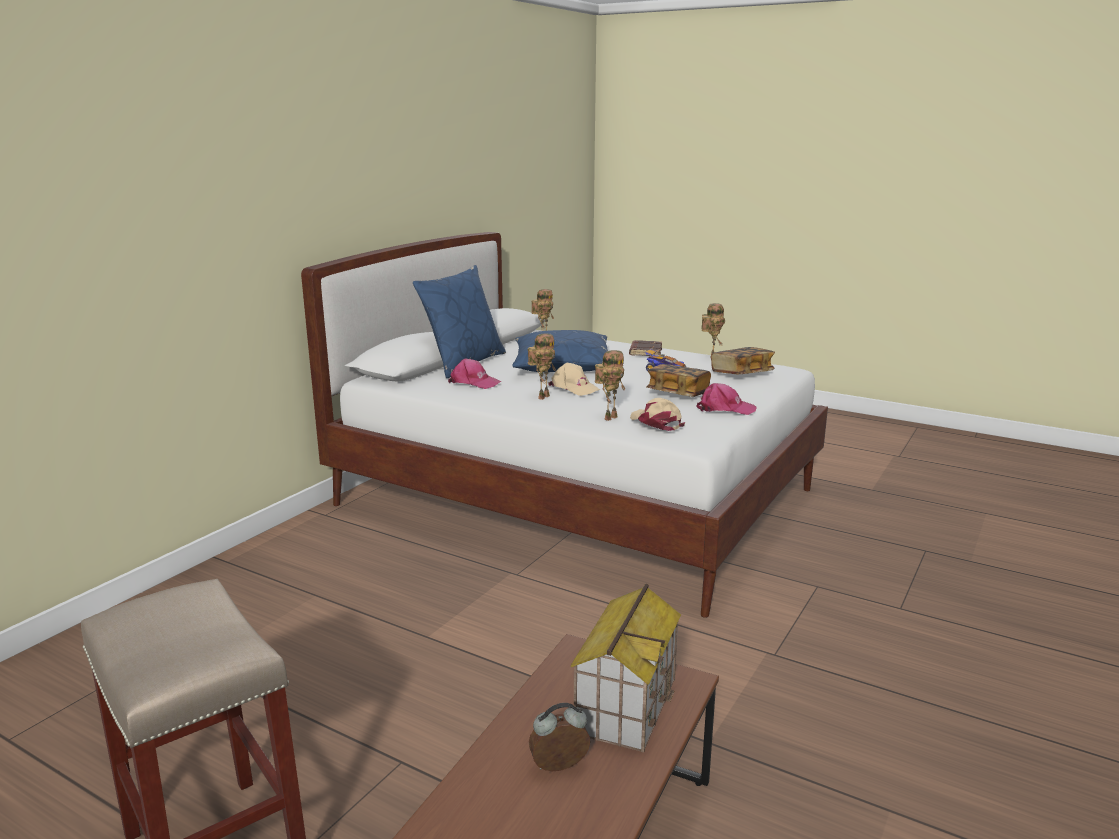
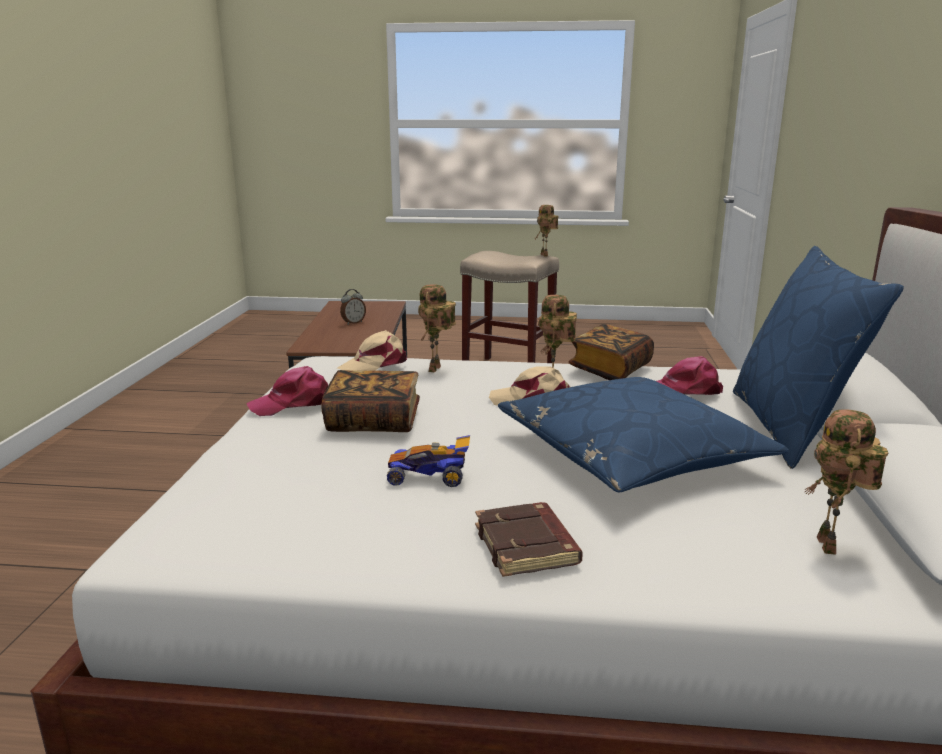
camera: 155 degrees right, 0 degrees up
toy house [570,584,681,753] -> none
beige cap [630,398,685,431] -> beige cap turned 105 degrees clockwise [337,330,407,371]
toy robot [701,303,725,361] -> toy robot moved to [536,205,559,257]
book [711,347,775,374] -> book moved to [569,324,654,380]

